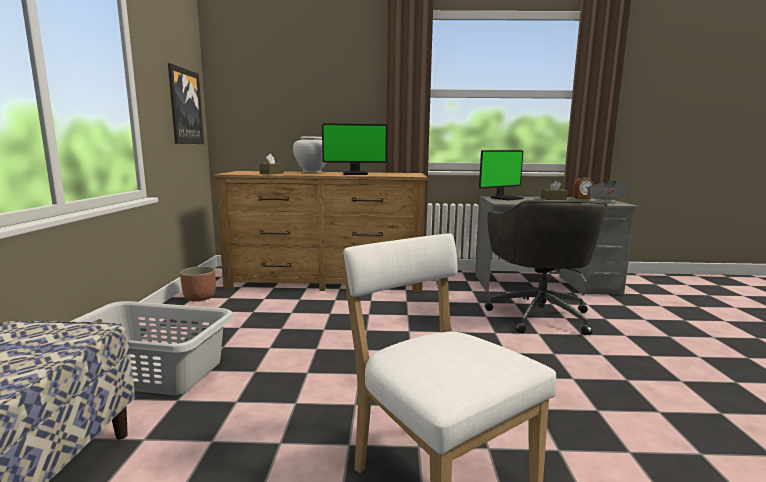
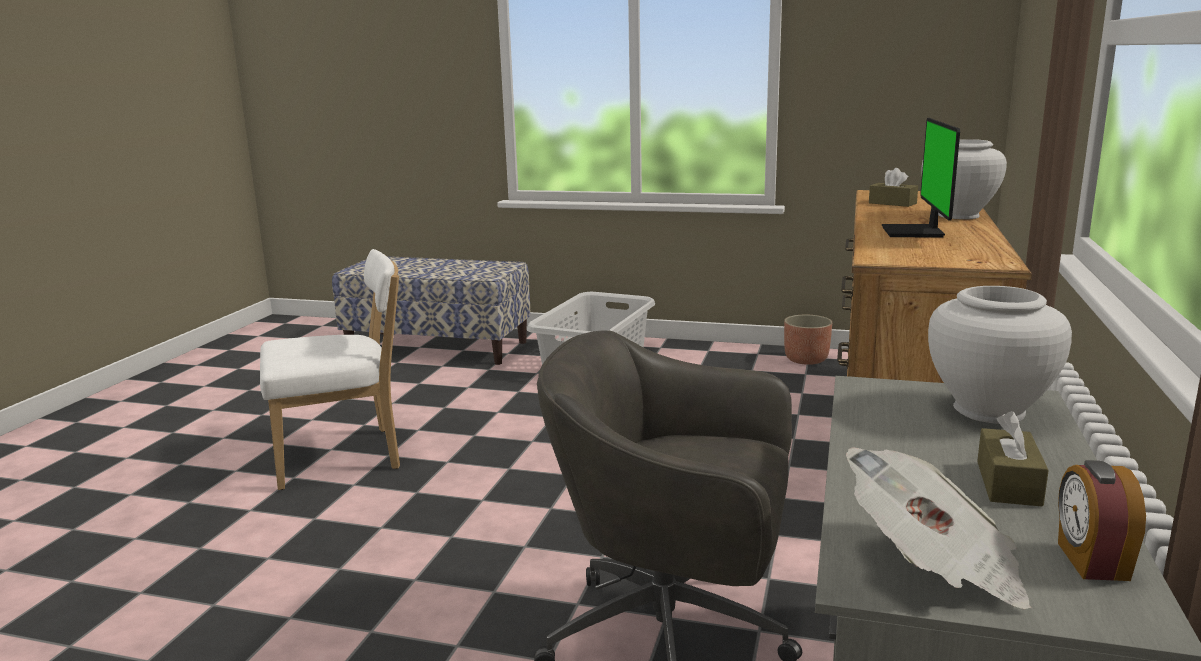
camera: 105 degrees right, 5 degrees up
picture [168,63,204,144] -> none
monitor [479,150,523,201] -> white vase [928,286,1072,424]

